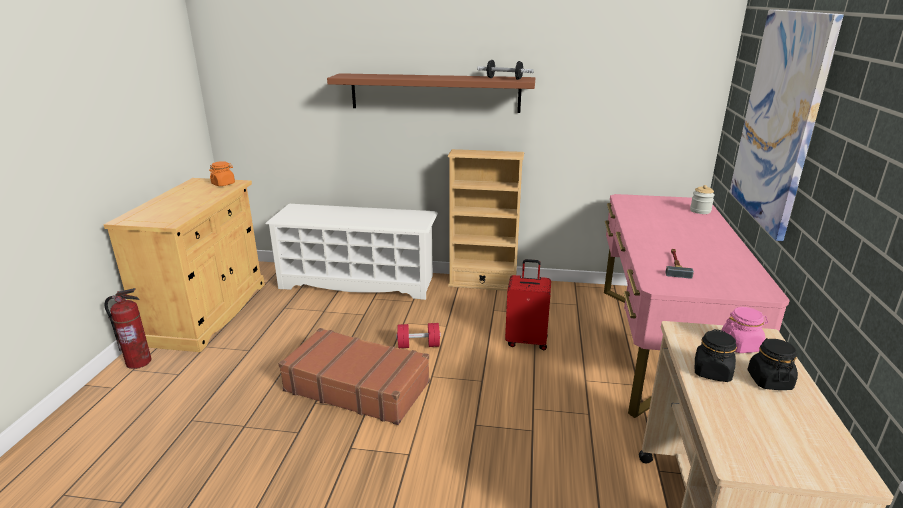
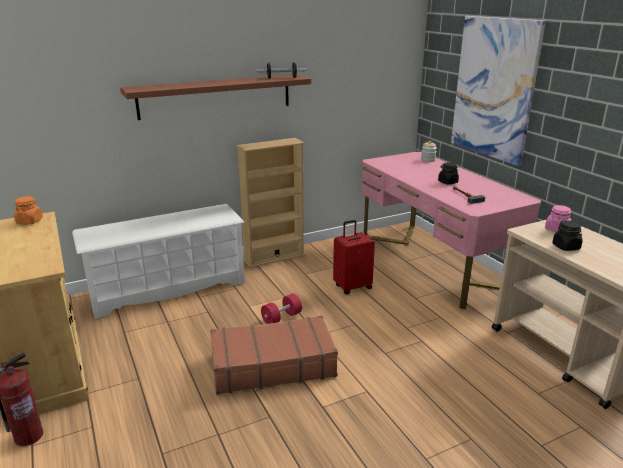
camera: 35 degrees left, 0 degrees up
black jar [748,338,798,390] -> black jar moved to [438,163,459,185]

